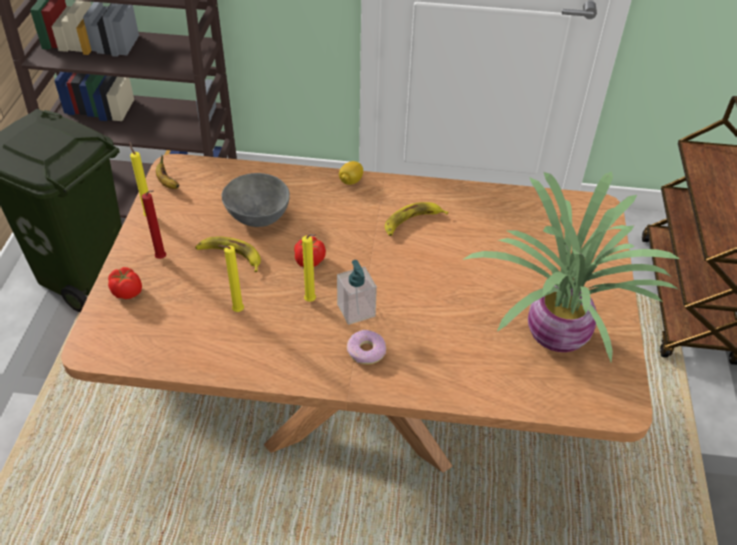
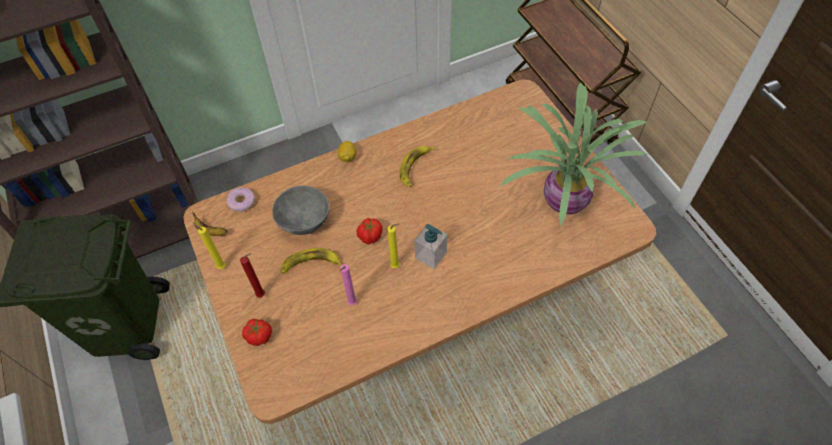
camera: 30 degrees left, 10 degrees up
yellow candle [219,245,244,312] -> pink candle [340,264,357,305]
donut [347,330,386,365] -> donut moved to [227,187,255,212]

